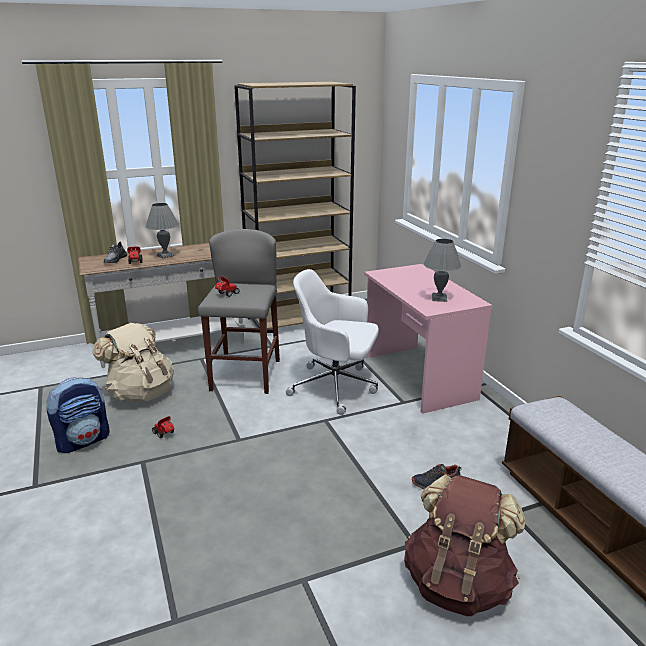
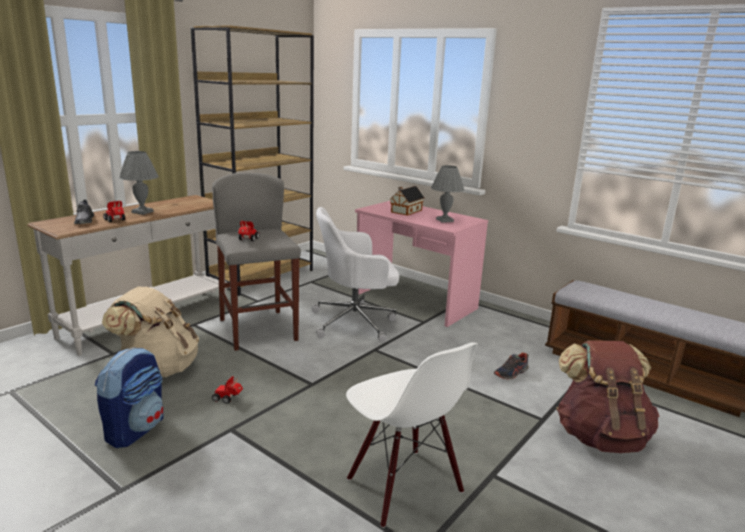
camera: 30 degrees left, 5 degrees down
none -> white chair [346,342,478,528]
none -> toy house [389,186,424,216]

